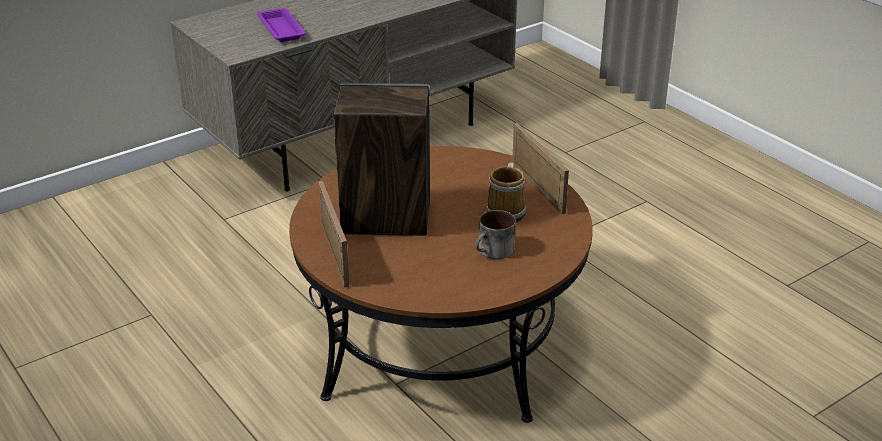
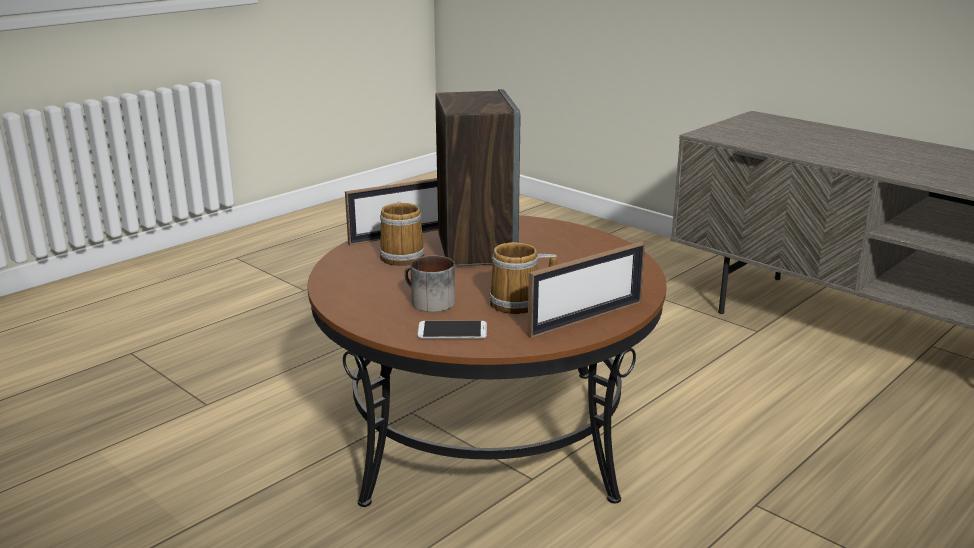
camera: 80 degrees right, 10 degrees down
purple tray [257,8,306,42] -> none
none -> mug [379,202,425,266]
none -> phone [417,321,487,339]

